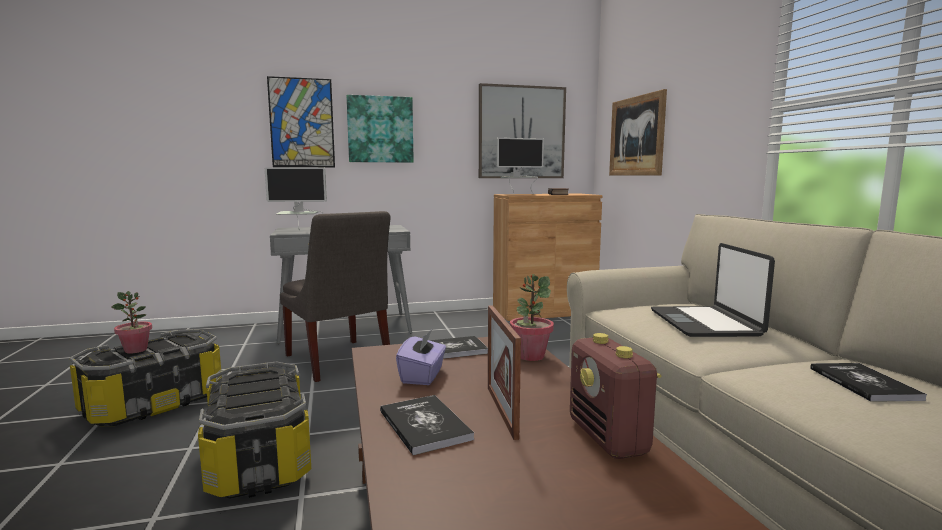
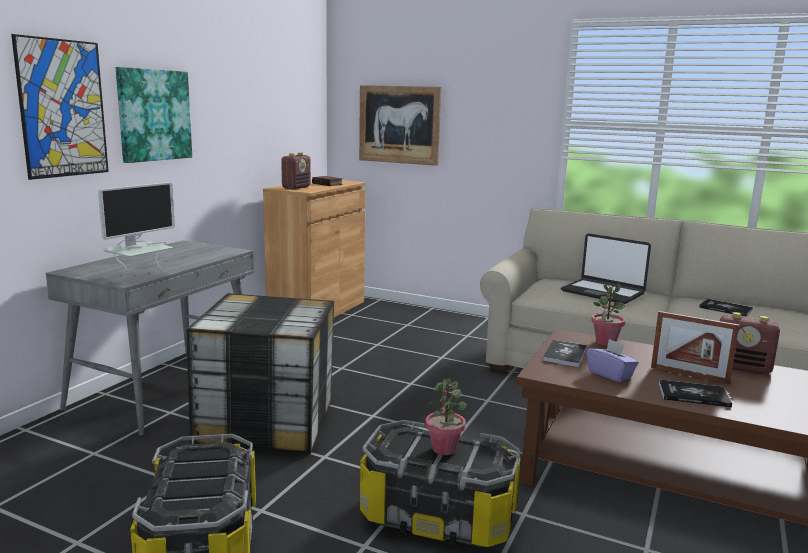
camera: 50 degrees left, 5 degrees up
potted plant [112,291,152,354] -> potted plant moved to [426,378,467,455]
grey chair [280,211,391,382] -> storage box [186,293,334,454]
picture [479,83,566,178] -> none
monitor [497,138,544,193] -> radio [281,153,311,189]

